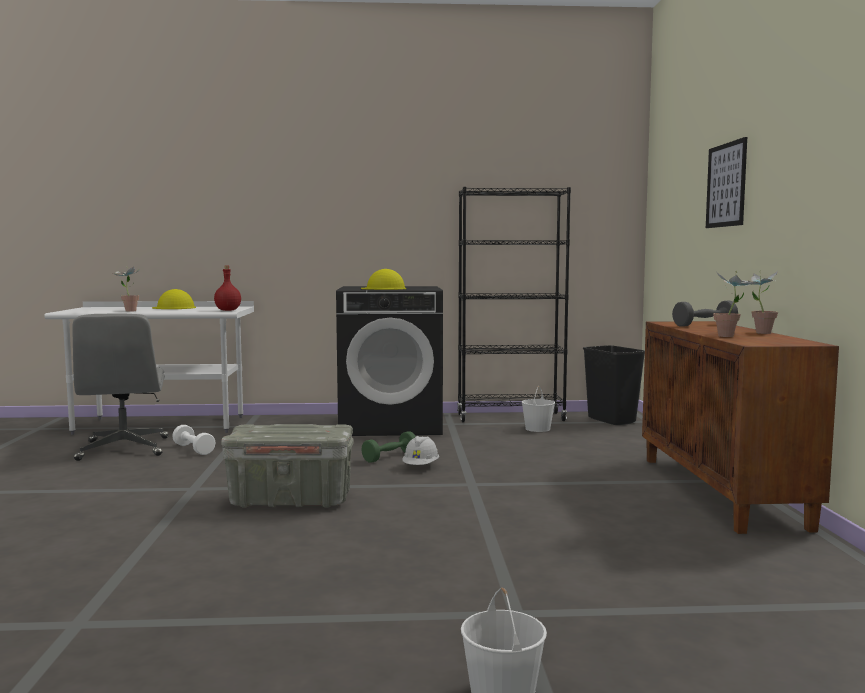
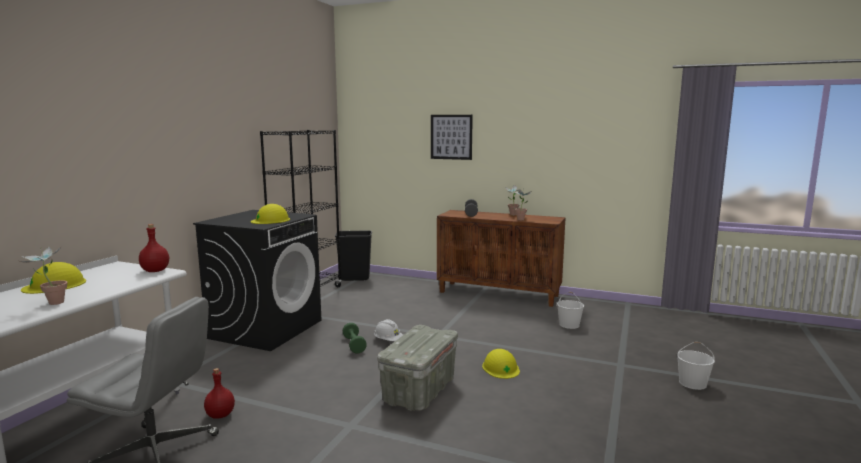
camera: 65 degrees left, 5 degrees up
white dumbbell [172,425,216,455] -> red bottle [204,368,235,419]
white bucket [522,386,555,432] -> white bucket moved to [557,292,584,329]
none -> yellow hard hat [482,349,520,379]

